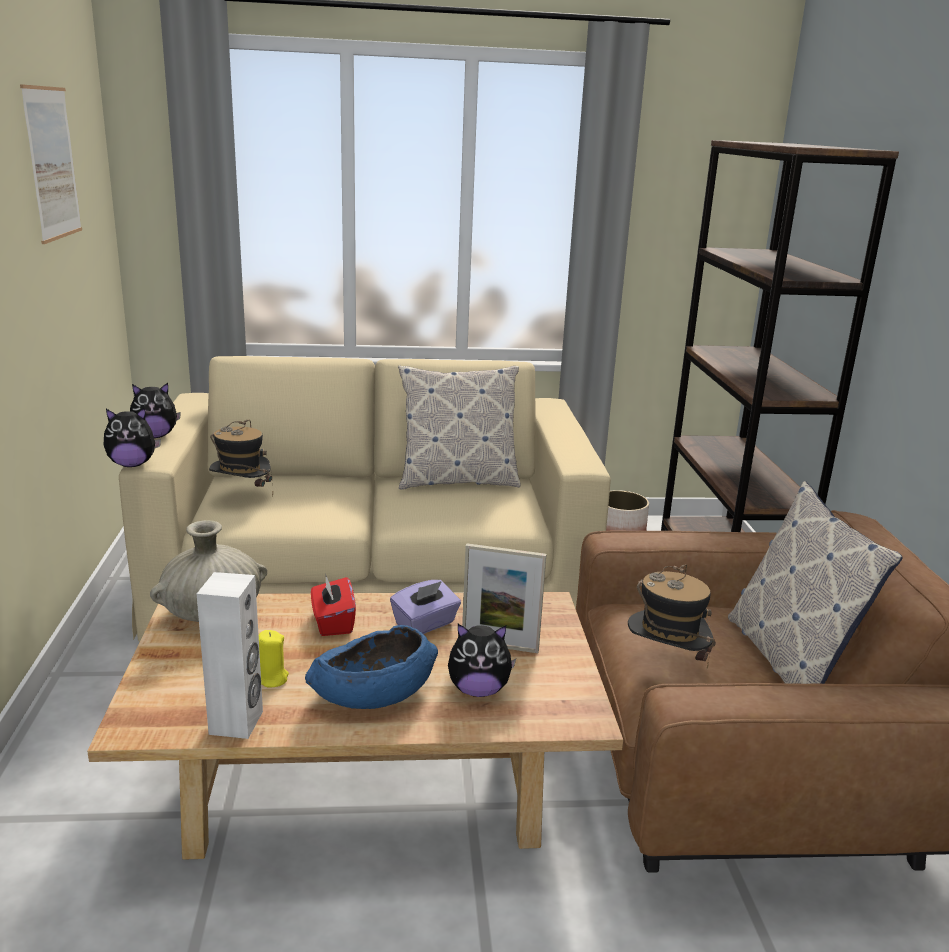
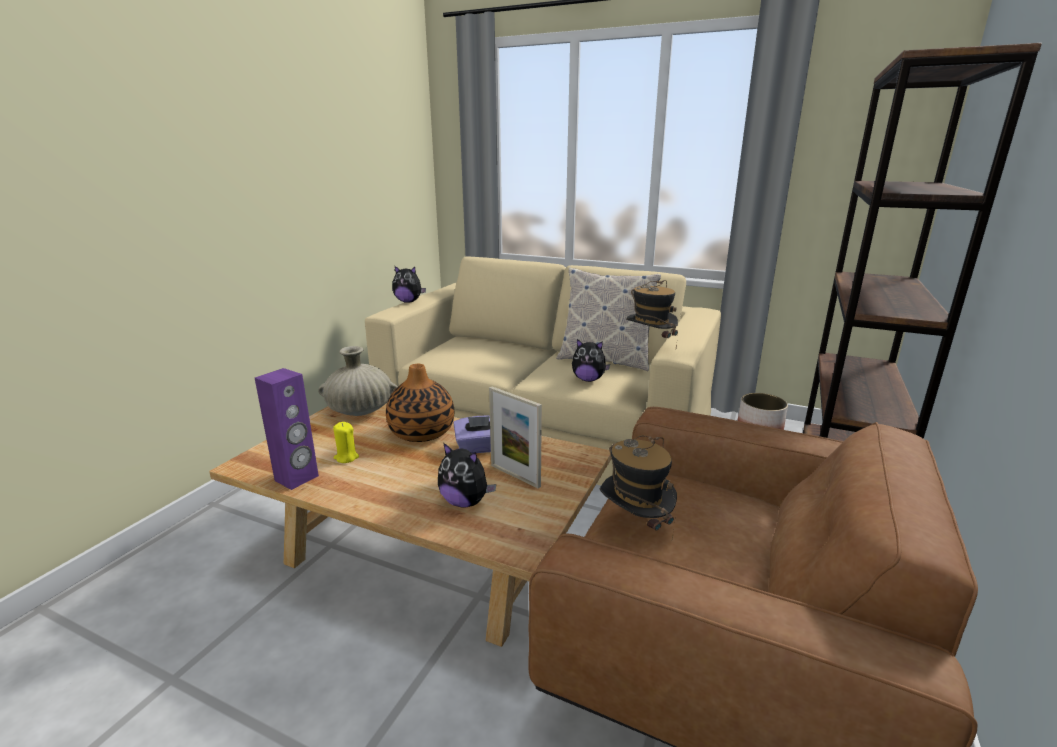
camera: 30 degrees right, 0 degrees up
picture [20,84,82,244] -> none
plush toy [104,407,161,467] -> plush toy moved to [572,339,610,382]
white speaker [197,572,263,739] -> purple speaker [255,368,319,490]
hat [209,420,273,496] -> hat moved to [626,280,678,348]
blue bowl [305,625,438,709] -> none
red tissue box [311,573,356,636] -> vase [386,364,454,442]
pillow [728,481,903,684] -> none

